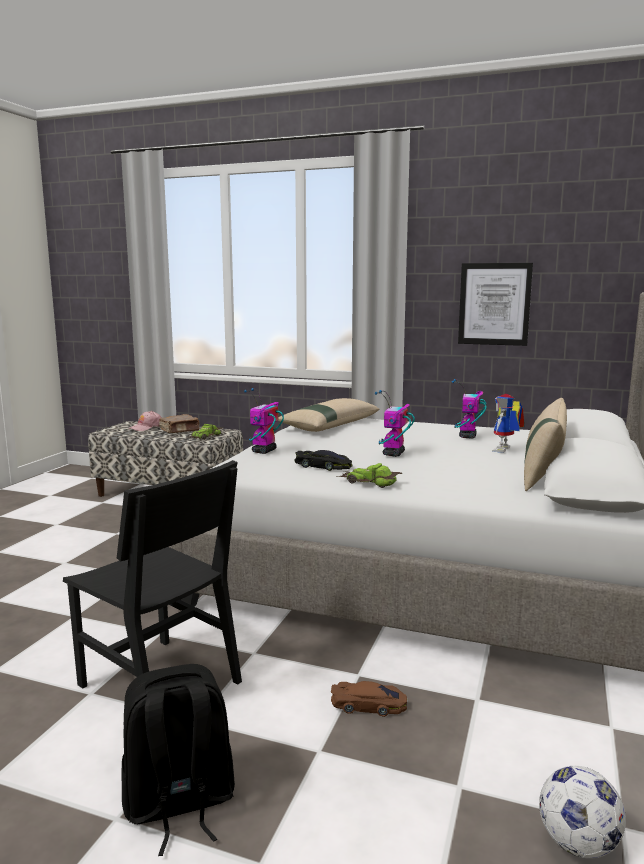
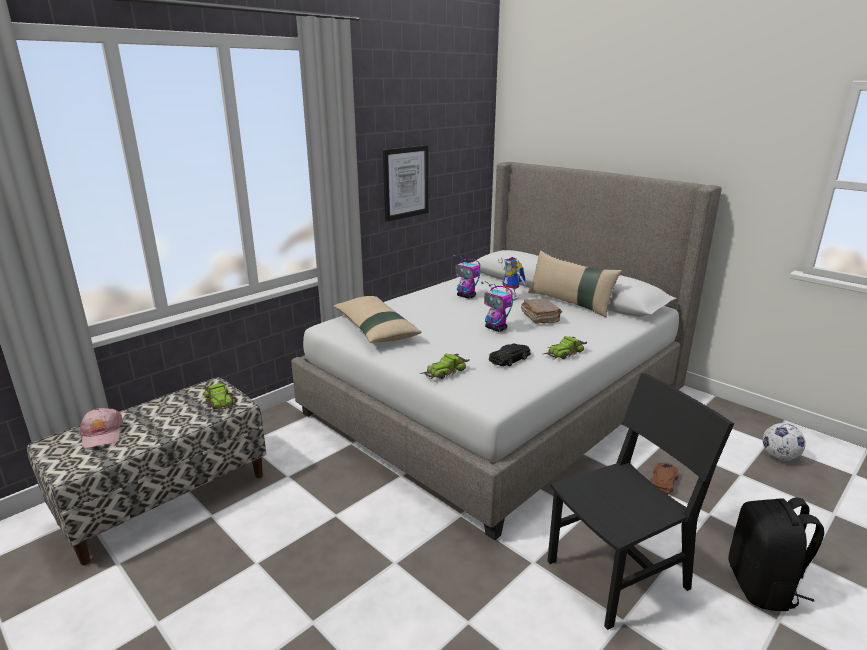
camera: 65 degrees left, 10 degrees up
brown book [159,414,200,433] -> brown book moved to [521,298,562,324]
toy robot [244,388,284,454] -> toy car [420,354,470,380]

